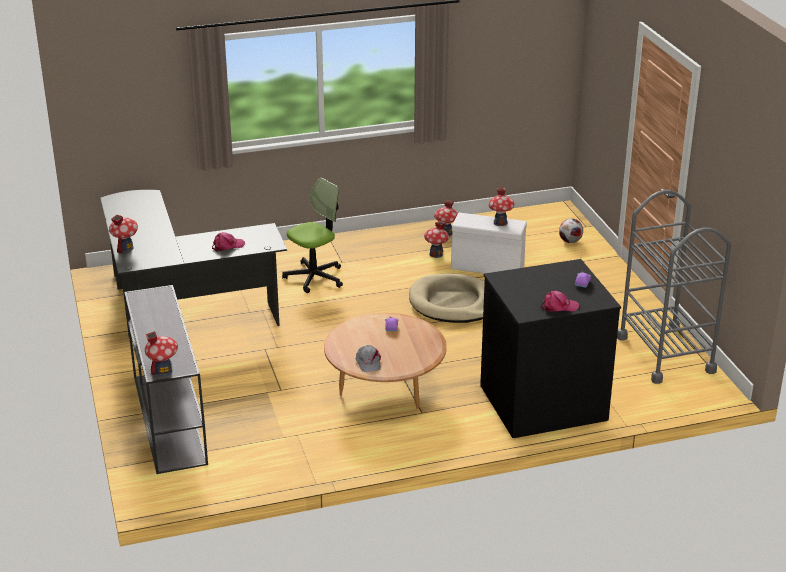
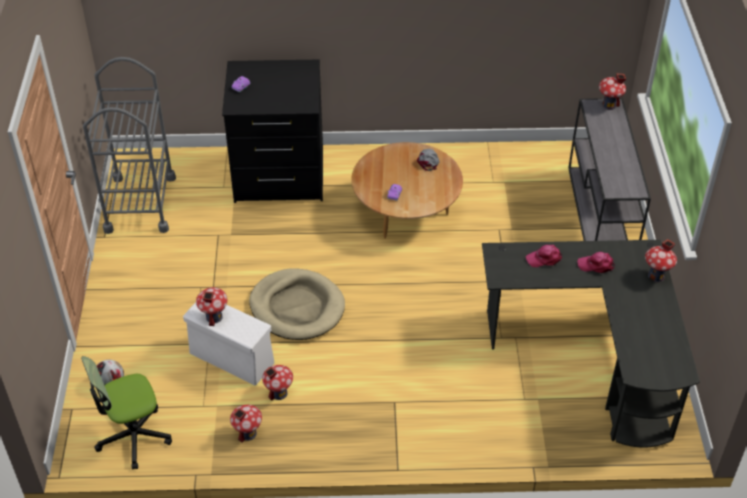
camera: 165 degrees left, 15 degrees up
office chair [282,178,343,293] -> office chair moved to [81,356,172,470]
pink cap [541,291,579,312] -> pink cap moved to [577,252,615,273]

